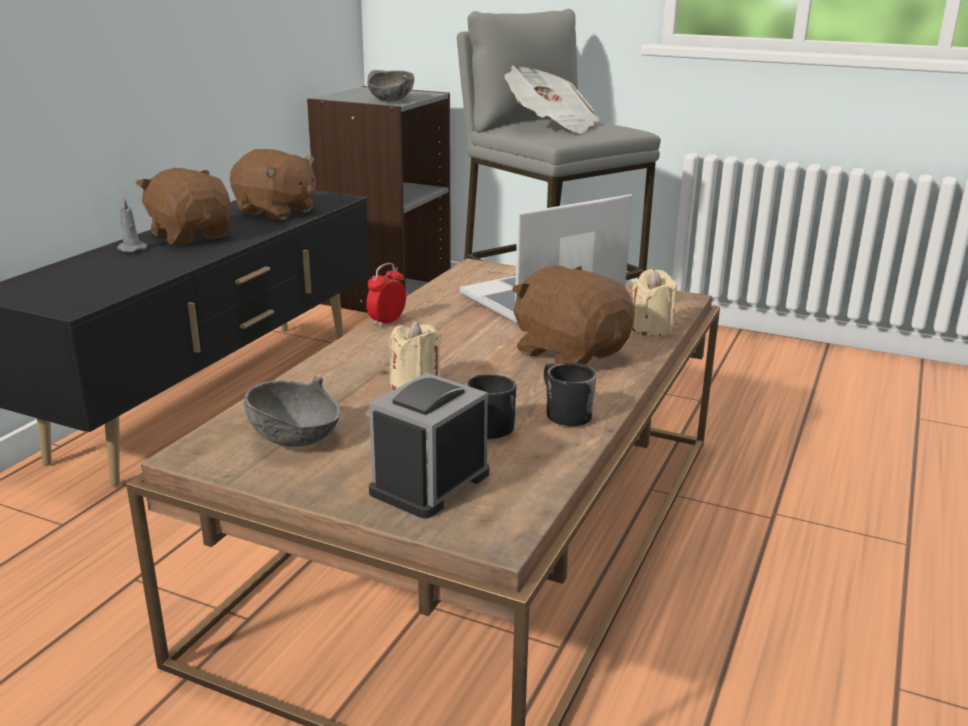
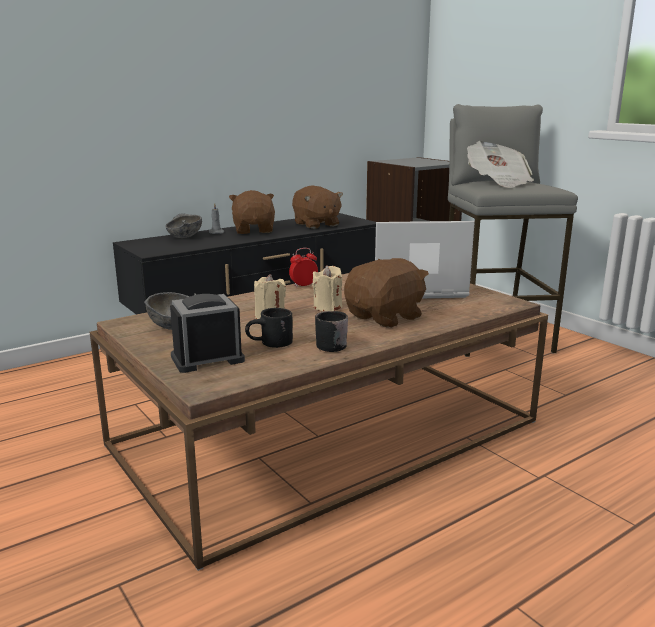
camera: 30 degrees right, 5 degrees down
grey bowl [367,70,414,102] -> grey bowl moved to [165,214,202,238]
brown plush toy [512,266,635,365] -> brown plush toy turned 60 degrees clockwise [344,258,429,328]
beige candle [632,269,677,336] -> beige candle moved to [312,265,342,311]

